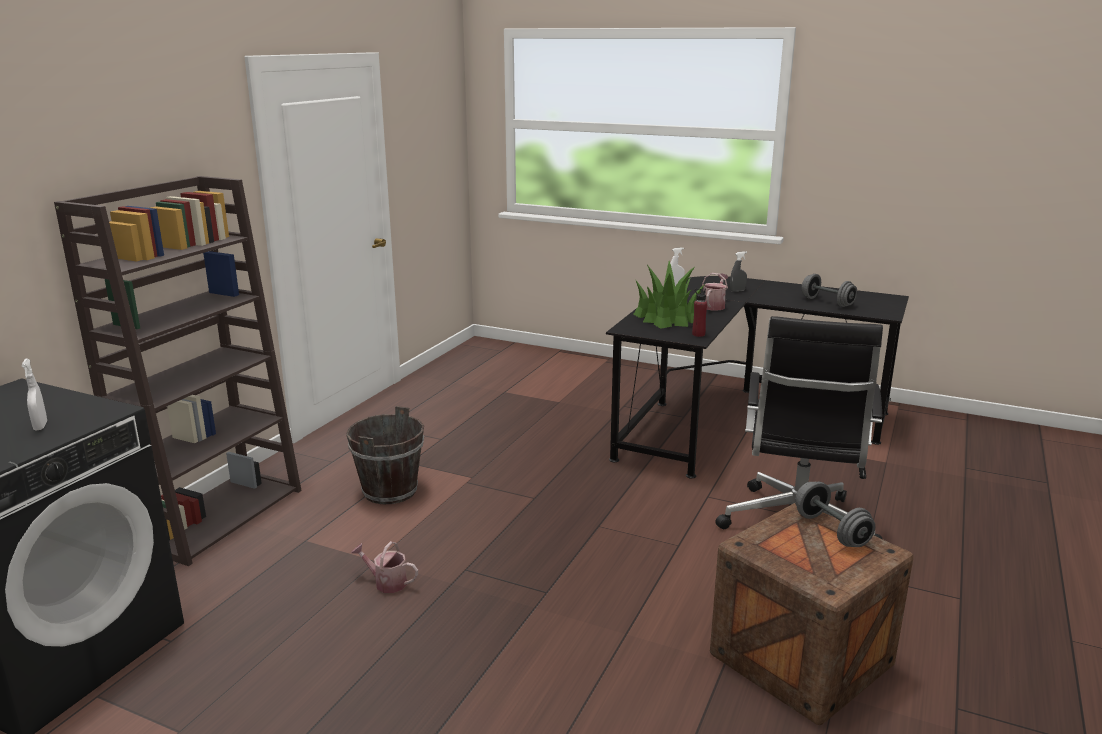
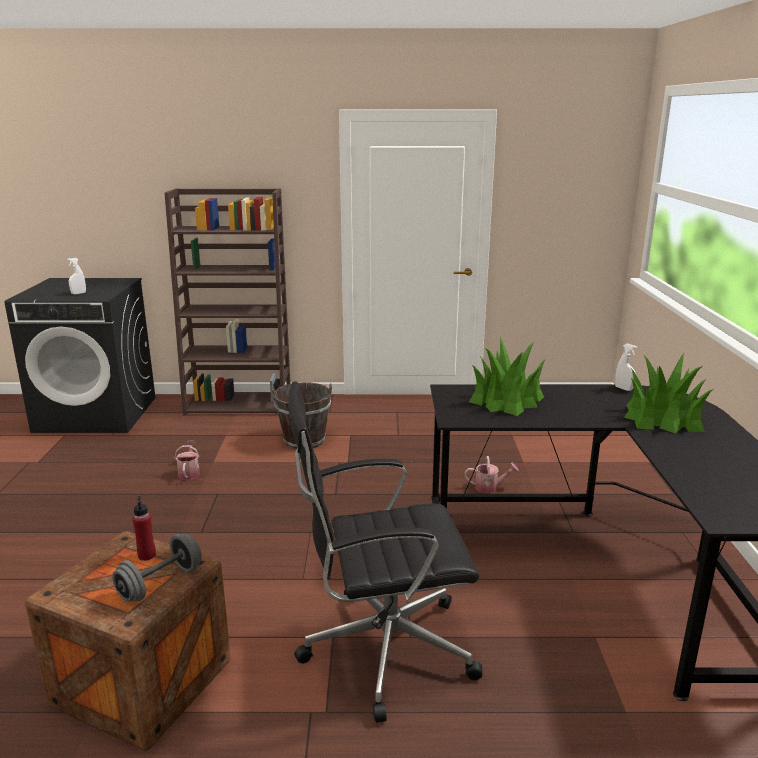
camera: 65 degrees right, 0 degrees up
red bottle [692,288,707,337] -> red bottle moved to [132,496,156,561]
watering can [702,273,728,311] -> watering can moved to [465,456,518,493]
grey spray bottle [730,251,747,292] -> potted plant [624,353,713,433]
grey dumbbell [802,274,857,307] -> none

